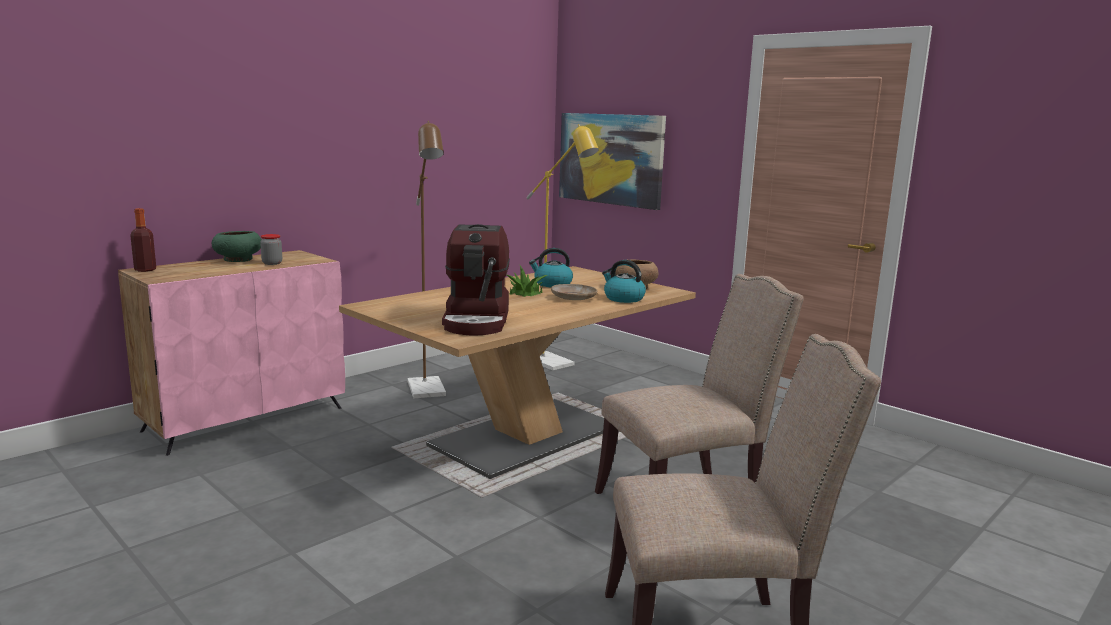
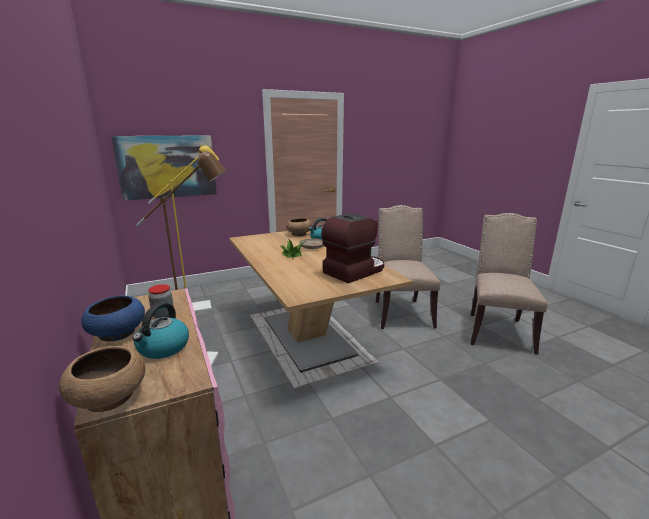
camera: 70 degrees left, 5 degrees up
bottle [130,208,156,272] -> brown bowl [59,346,145,412]
green bowl [212,231,262,262] -> blue bowl [81,295,145,342]
coffee machine [442,224,510,335] -> coffee machine turned 60 degrees counterclockwise [321,213,384,283]
kettle [529,248,573,287] -> kettle moved to [132,302,189,359]

